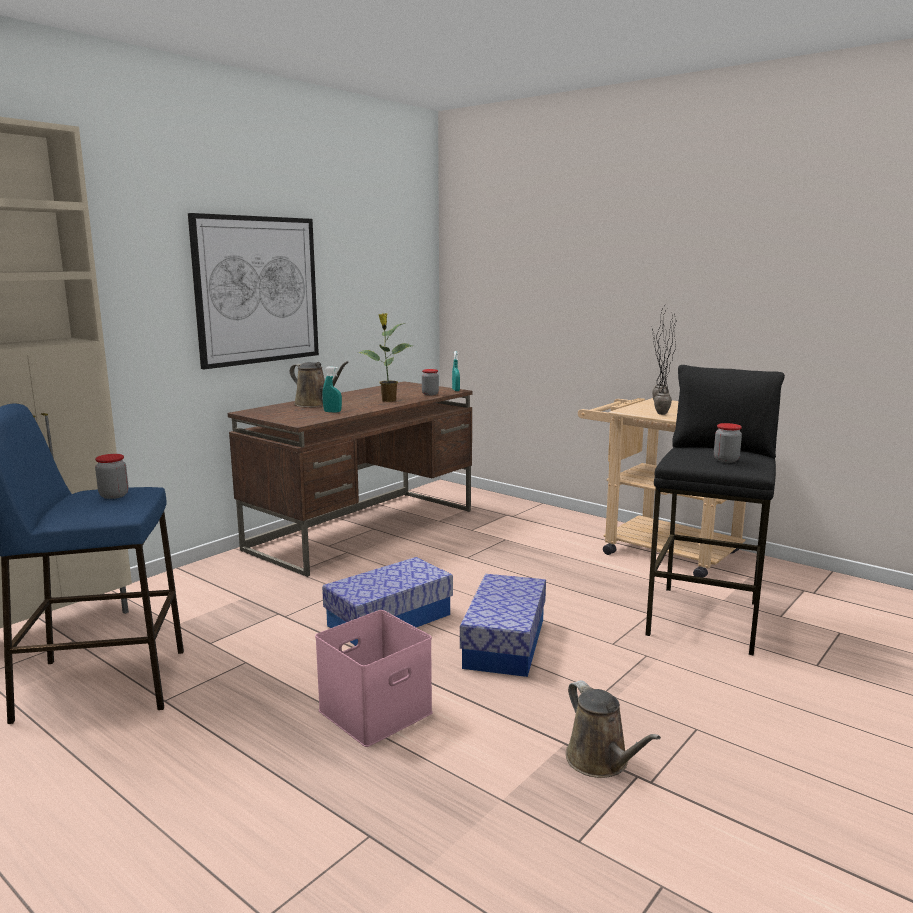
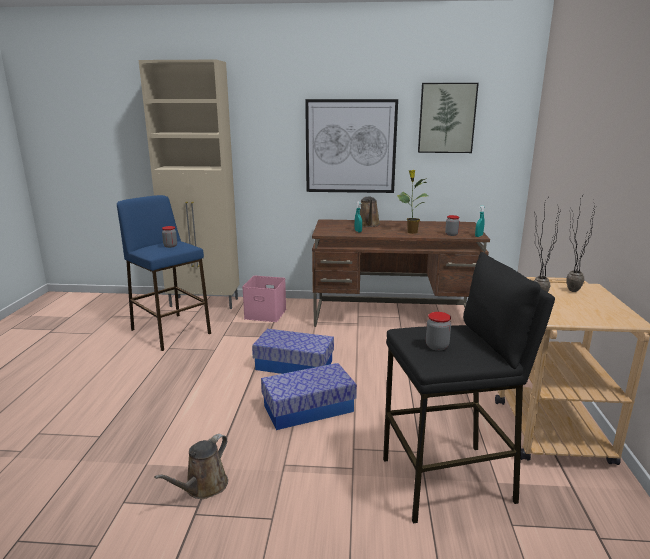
camera: 55 degrees right, 5 degrees up
pink storage box [315,610,433,747] -> pink storage box moved to [242,276,286,322]
none -> picture [418,83,479,153]

